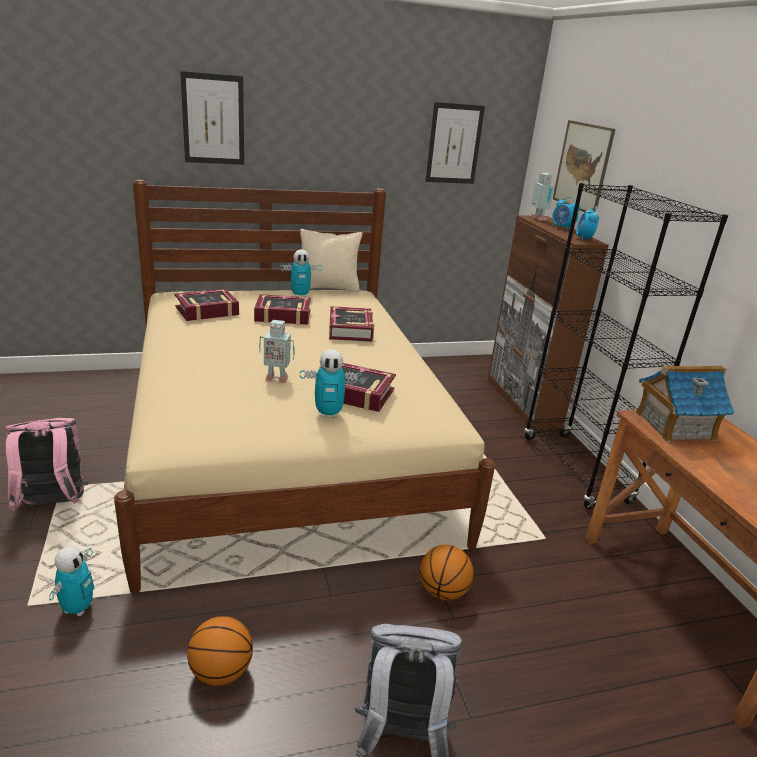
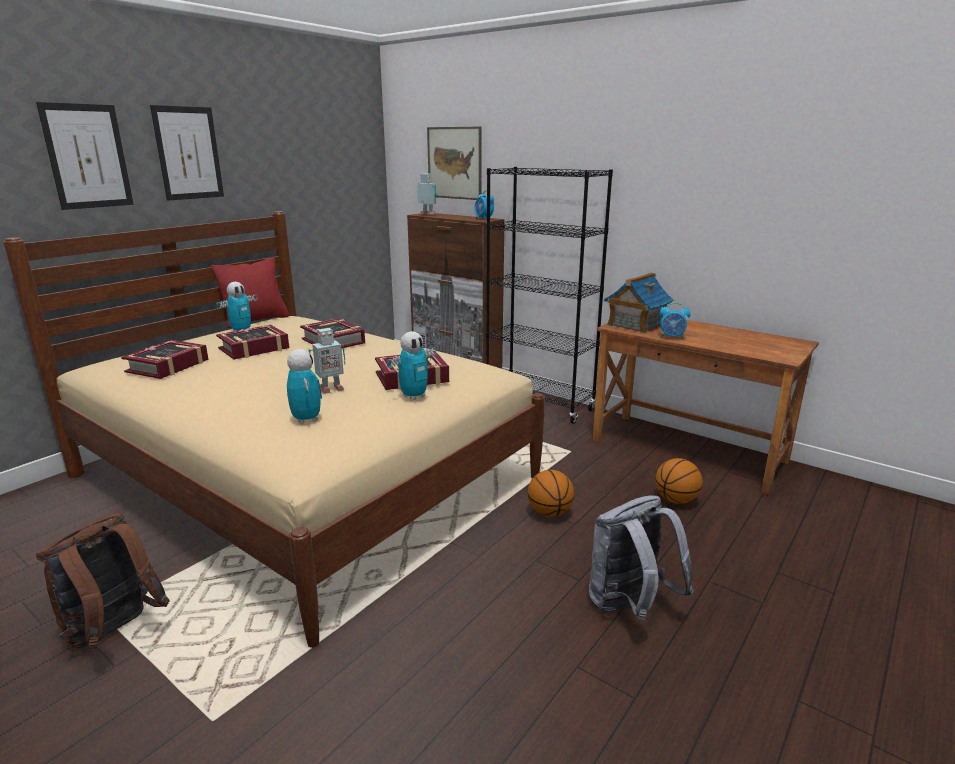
camera: 35 degrees left, 5 degrees down
pink backpack [5,418,88,511] -> brown backpack [36,513,170,649]
toy robot [49,546,94,616] -> toy robot moved to [287,349,322,424]
basketball [187,616,253,686] -> basketball moved to [655,458,703,504]
beige pillow [300,229,362,292] -> red pillow [211,257,289,328]
picture [426,102,485,184] -> picture moved to [150,105,224,201]
alarm clock [552,196,580,231] -> alarm clock moved to [660,302,691,339]

